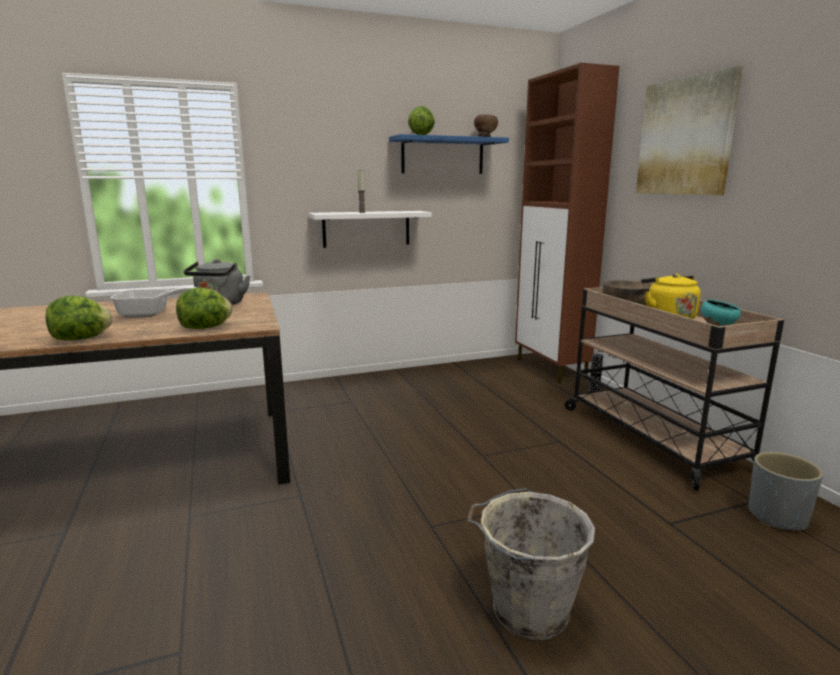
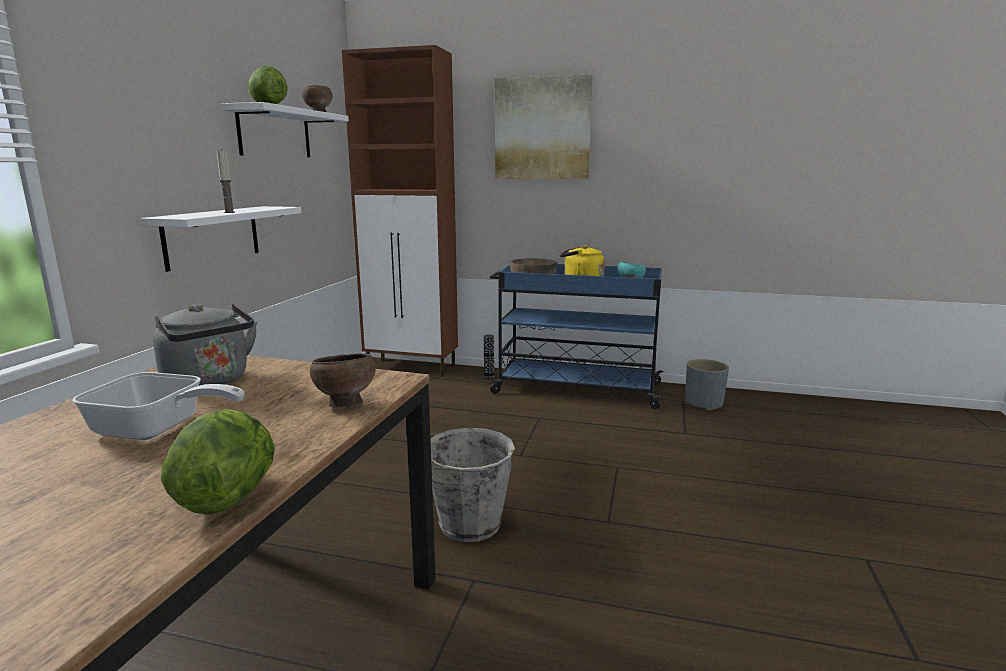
camera: 55 degrees left, 0 degrees up
frying pan [110,287,197,318] -> frying pan turned 75 degrees clockwise [72,372,244,440]
lettuce [176,287,233,329] -> brown bowl [310,353,376,407]
blue shelf [389,134,509,174] -> white shelf [222,102,349,157]
grey bucket [467,488,595,640] -> grey bucket moved to [430,428,515,542]
beige cart [565,287,784,491] -> blue cart [490,264,664,409]

